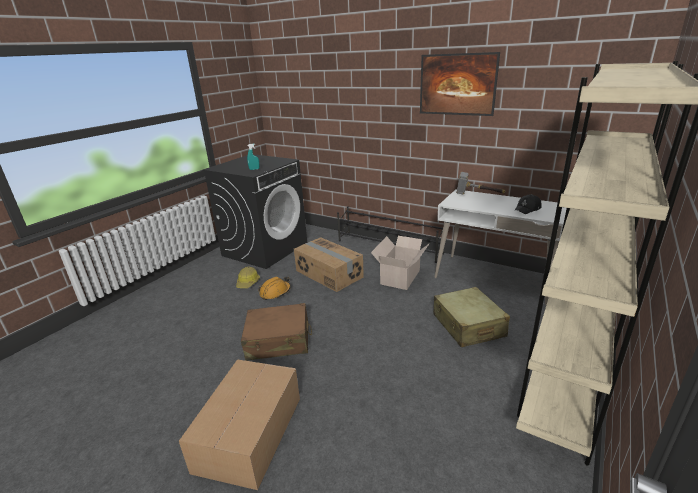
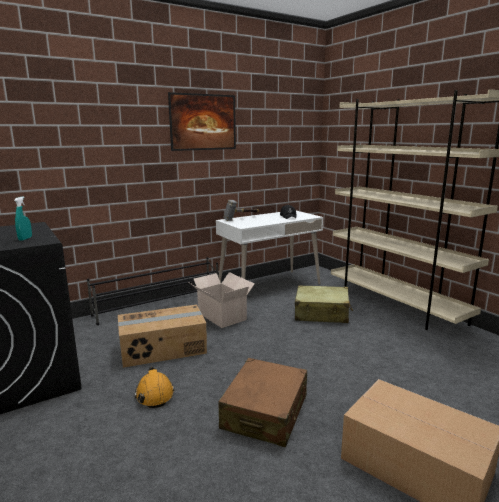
camera: 65 degrees left, 10 degrees down
hard hat [236,267,260,288] -> none

